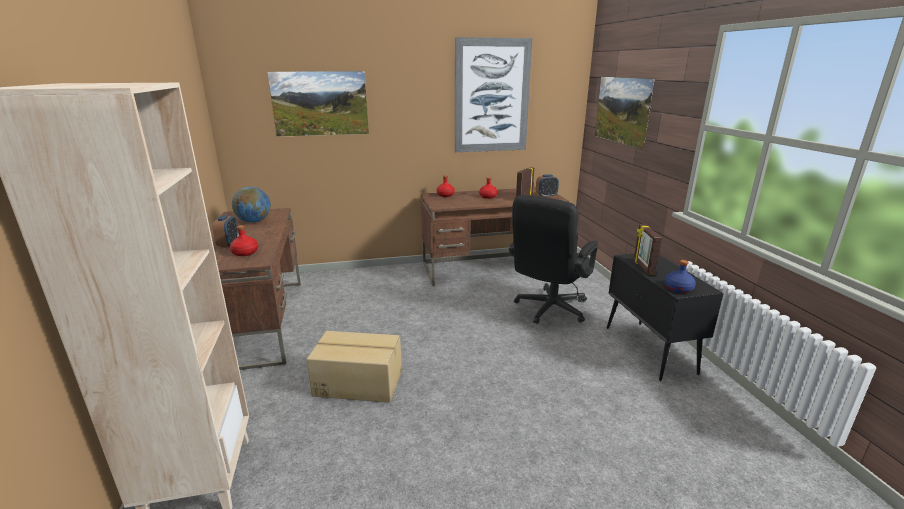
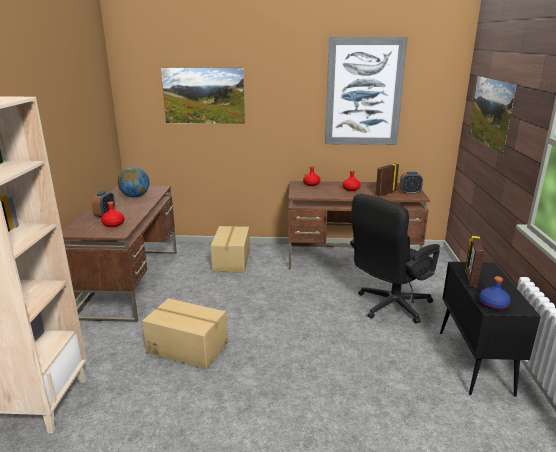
camera: 15 degrees right, 0 degrees up
none -> cardboard box [210,226,250,272]

